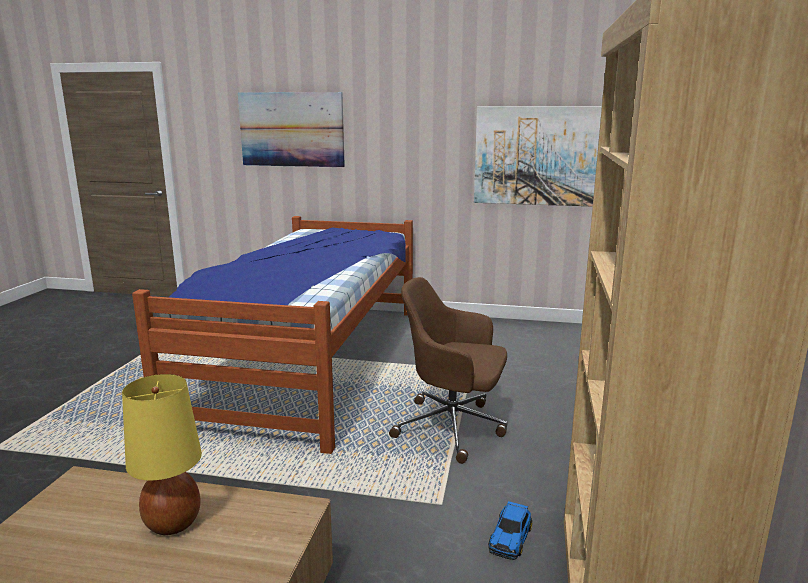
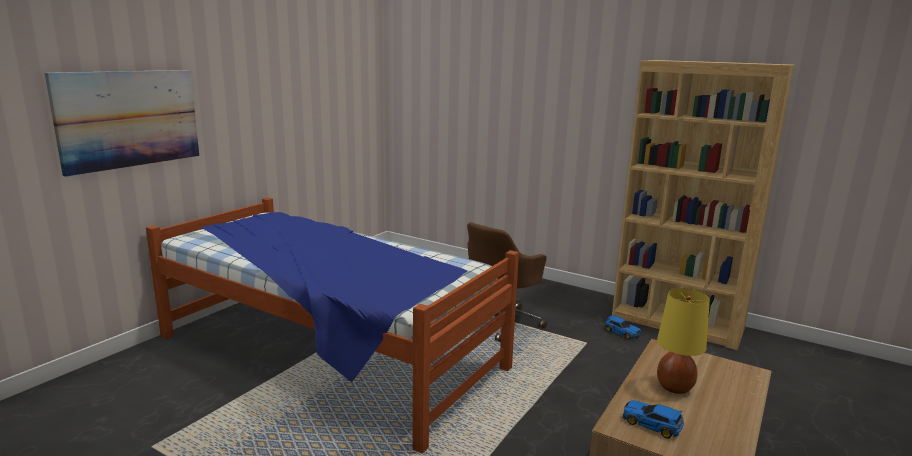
camera: 70 degrees left, 0 degrees up
picture [474,106,602,206] -> none
none -> toy car [623,400,684,438]

